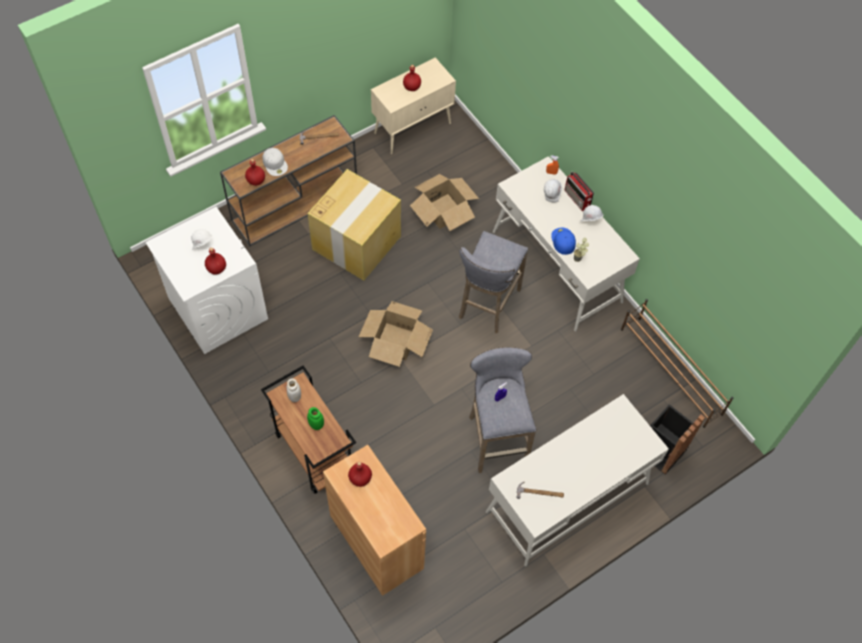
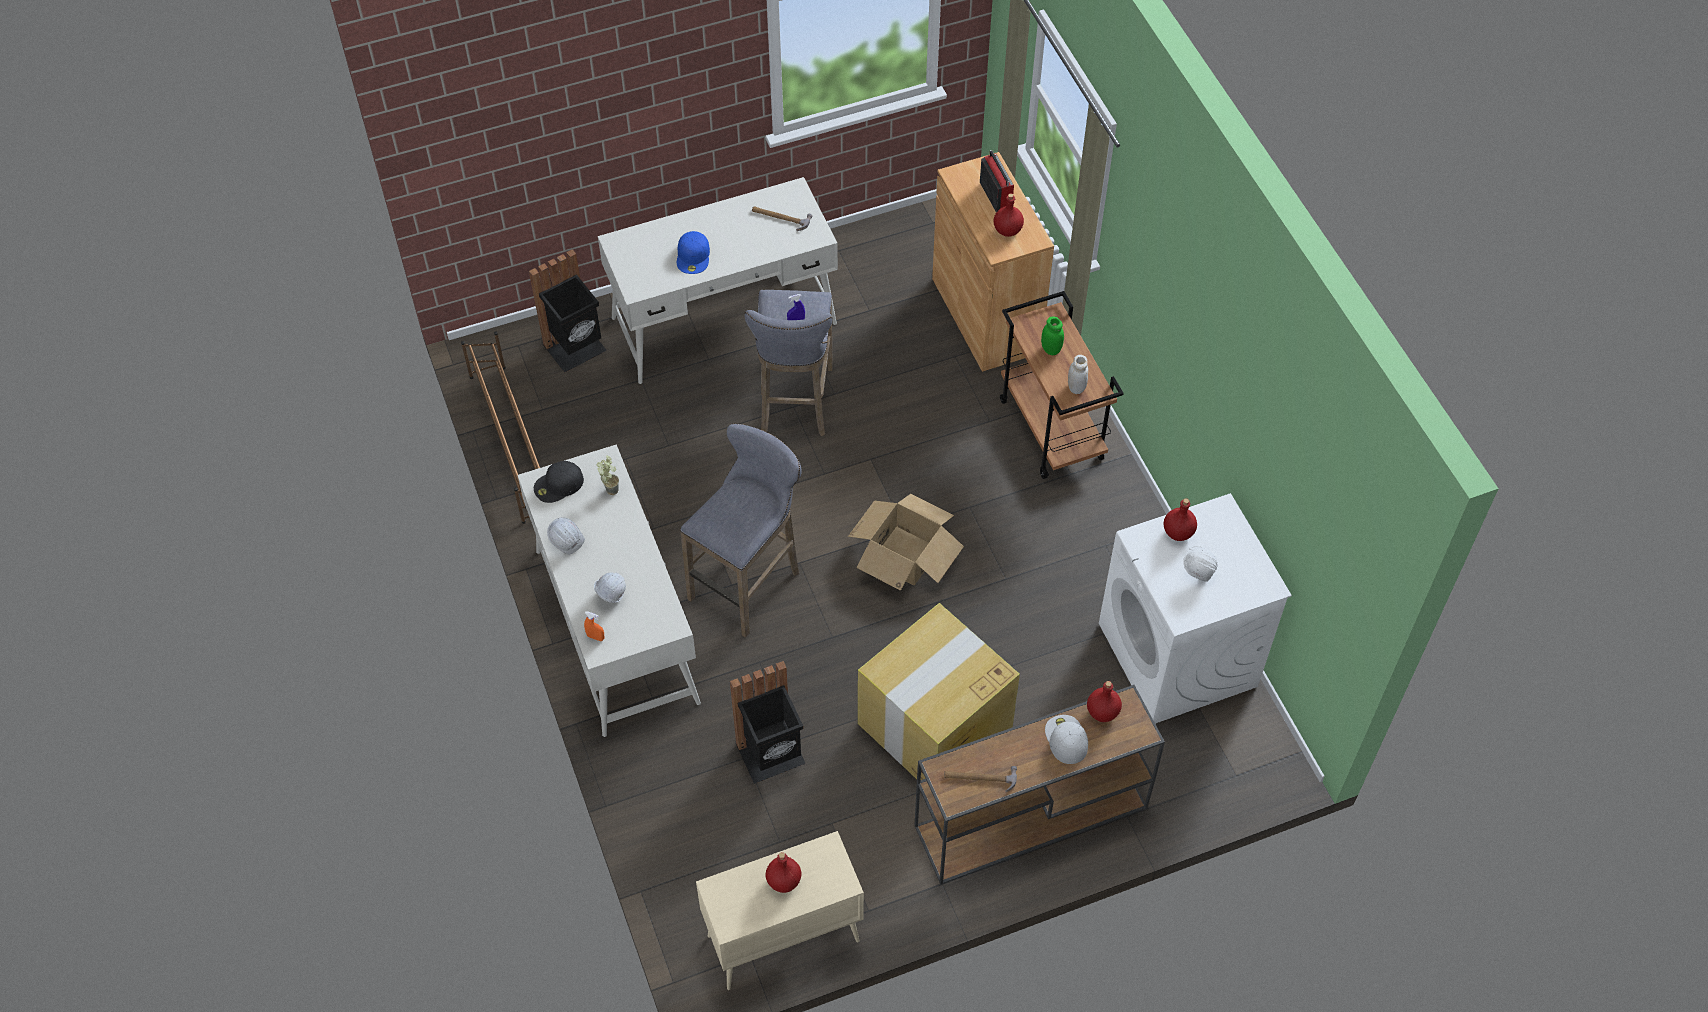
camera: 165 degrees left, 5 degrees down
cardboard box [410,174,479,231] -> black trash can [730,661,806,784]
blue cap [551,228,576,255] -> blue cap moved to [677,231,710,274]
radio [564,172,594,211] -> radio moved to [980,150,1014,212]
none -> black cap [534,461,584,503]

